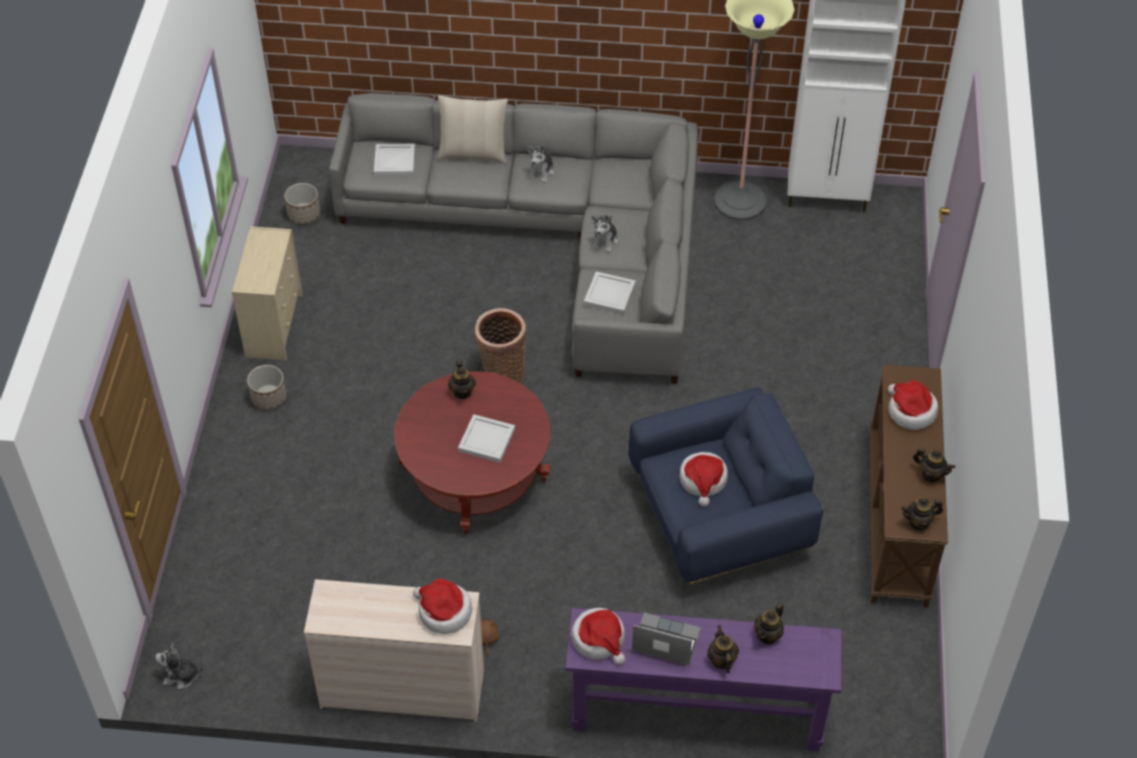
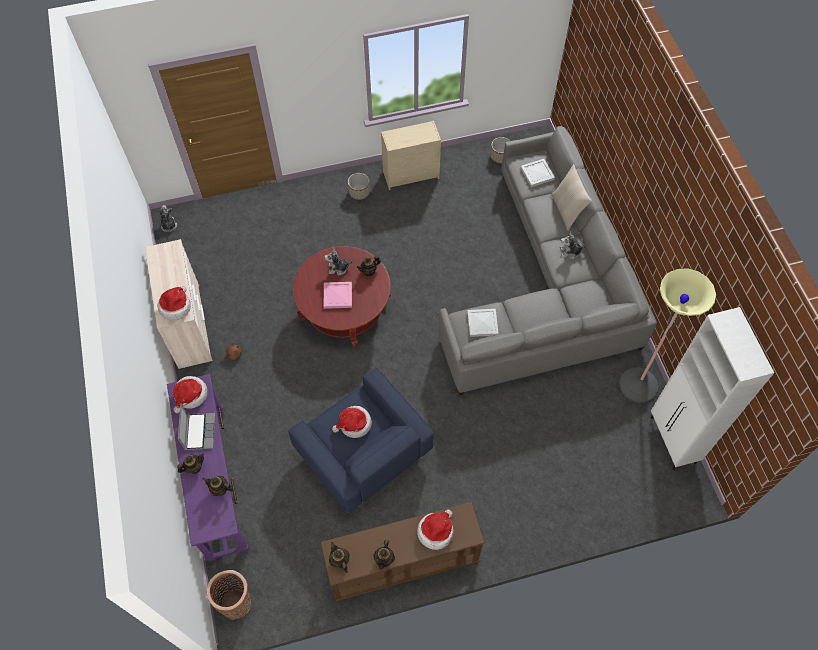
camera: 70 degrees right, 10 degrees up
white tray [458,414,515,463] -> pink tray [324,282,352,309]
basket [475,308,527,384] -> basket moved to [207,570,251,620]
plush toy [592,215,618,253] -> plush toy moved to [324,247,352,276]

